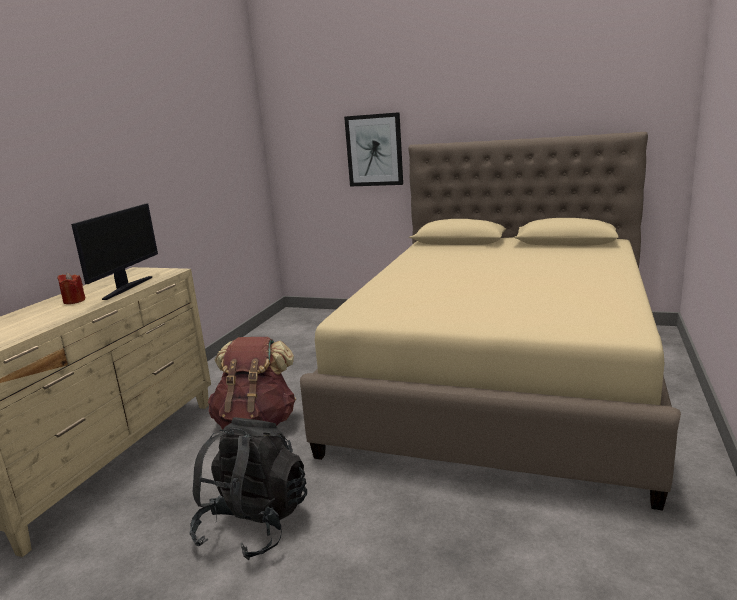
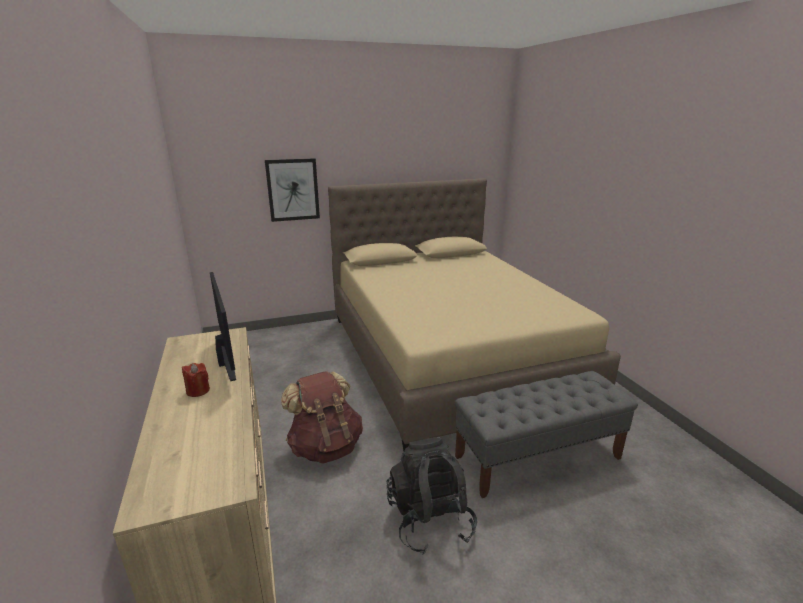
camera: 40 degrees left, 5 degrees up
none -> grey bench [455,371,638,498]

